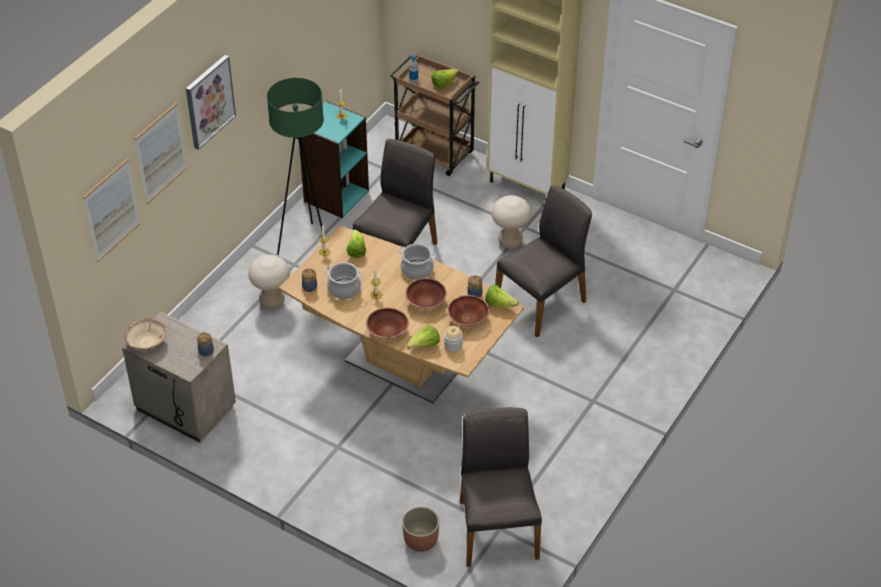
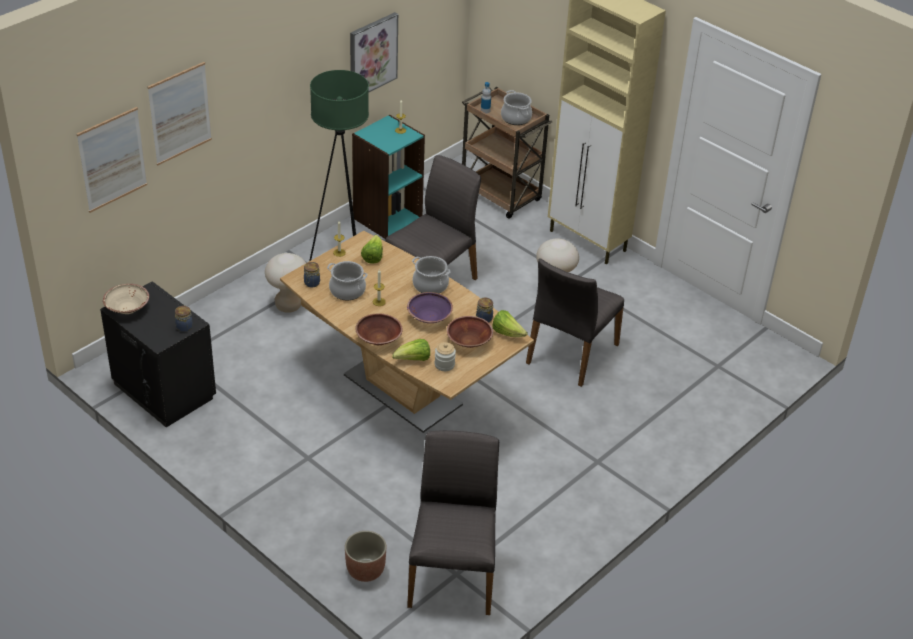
camera: 10 degrees right, 5 degrees down
beige nightstand [122,311,236,443] -> black nightstand [100,281,216,427]
picture [186,55,236,150] -> picture moved to [350,12,398,93]
brown bowl [405,278,447,309] -> purple bowl [407,292,453,323]
lettuce [432,69,459,89] -> cooking pot [501,90,532,125]
grey chair [495,185,592,337] -> grey chair turned 150 degrees clockwise [526,258,624,387]

